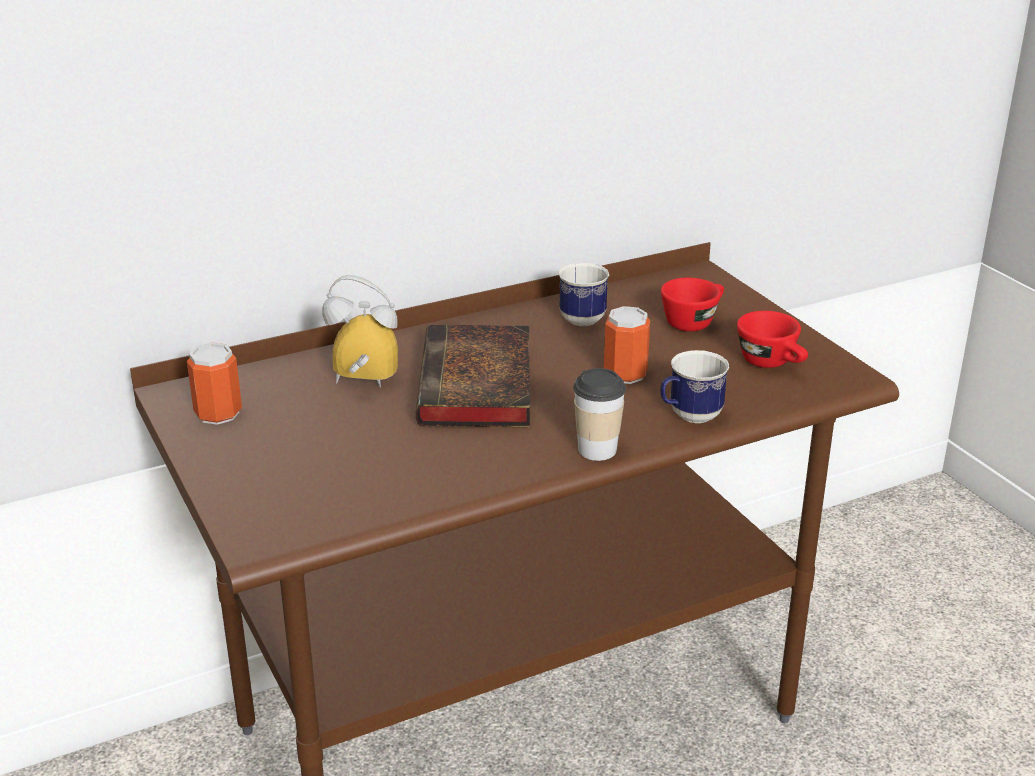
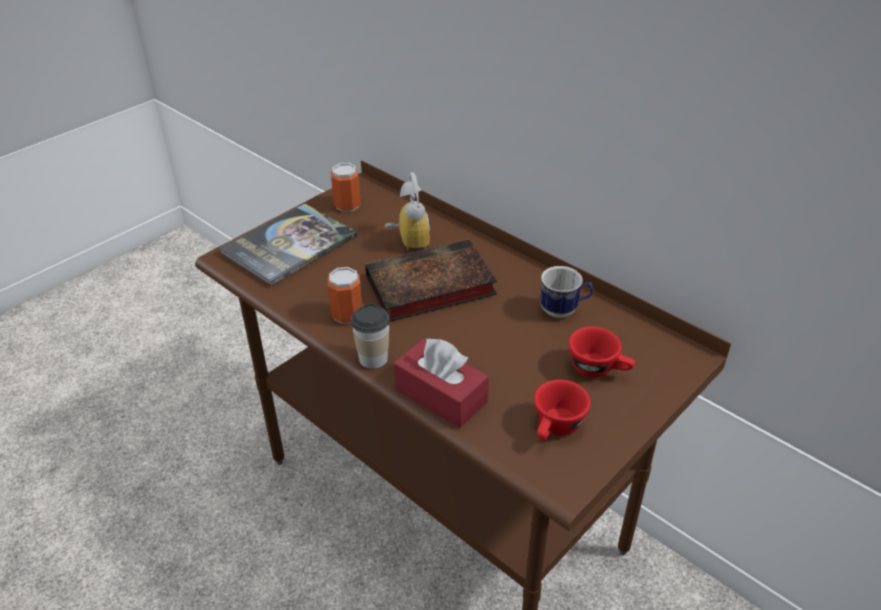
camera: 70 degrees right, 10 degrees up
can [604,306,650,384] -> can moved to [328,267,362,324]
mug [661,350,729,423] -> red tissue box [394,338,489,428]
none -> book [219,204,357,286]

